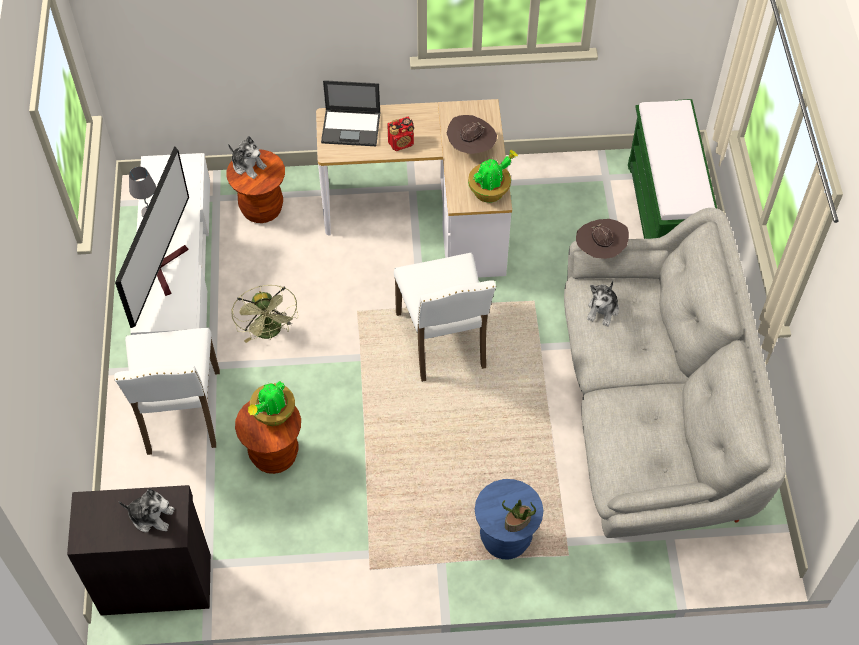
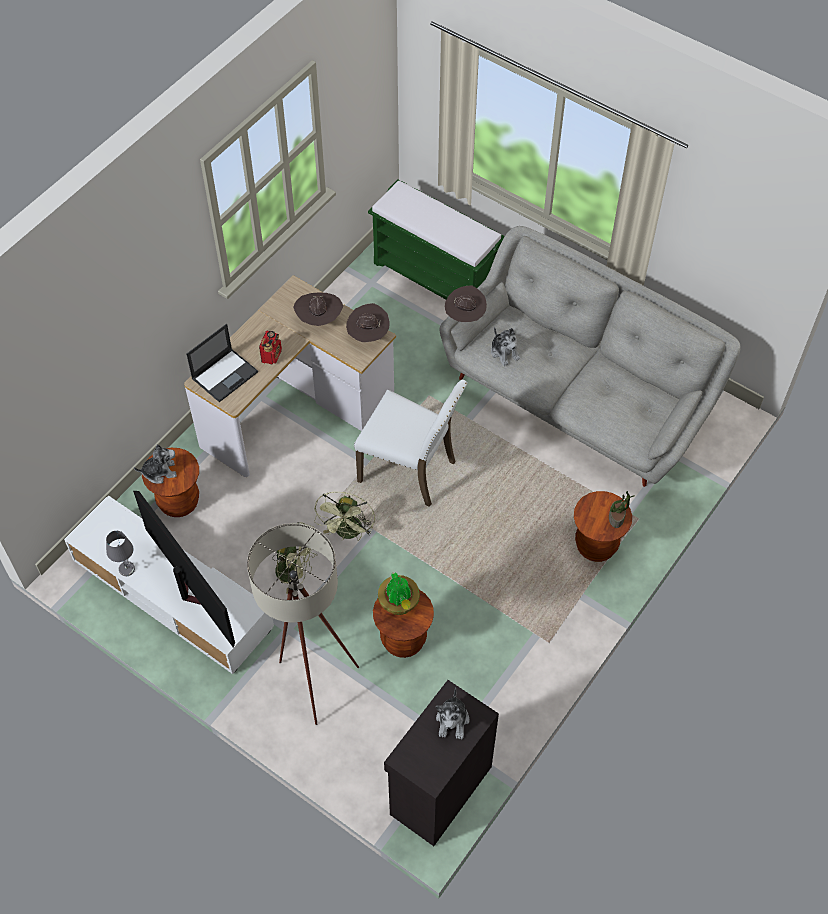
camera: 50 degrees left, 0 degrees up
white chair [114,327,220,455] -> beige floor lamp [247,523,359,725]
plush toy [119,488,175,533] -> plush toy turned 135 degrees clockwise [436,687,469,739]
potted plant [468,150,518,203] -> brown hat [346,303,390,342]
blue stool [475,479,544,559] -> brown stool [574,491,632,562]
none -> green fan [314,492,375,541]

